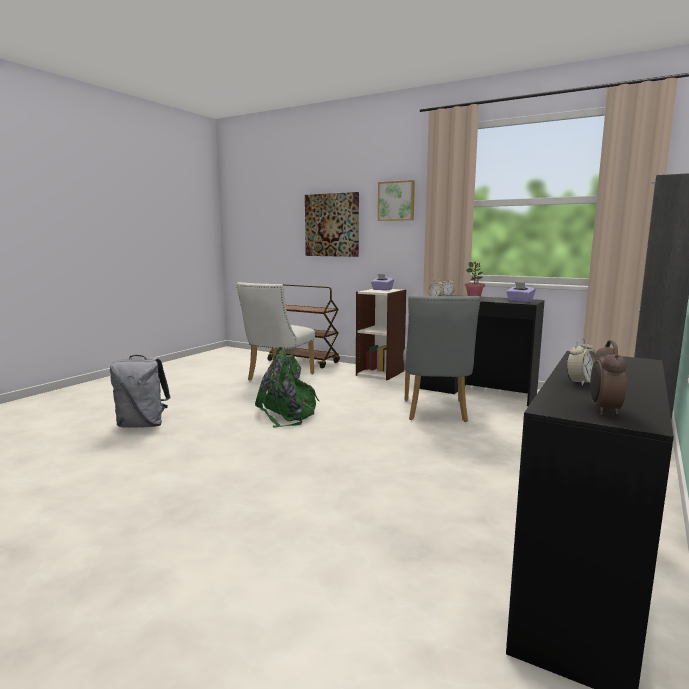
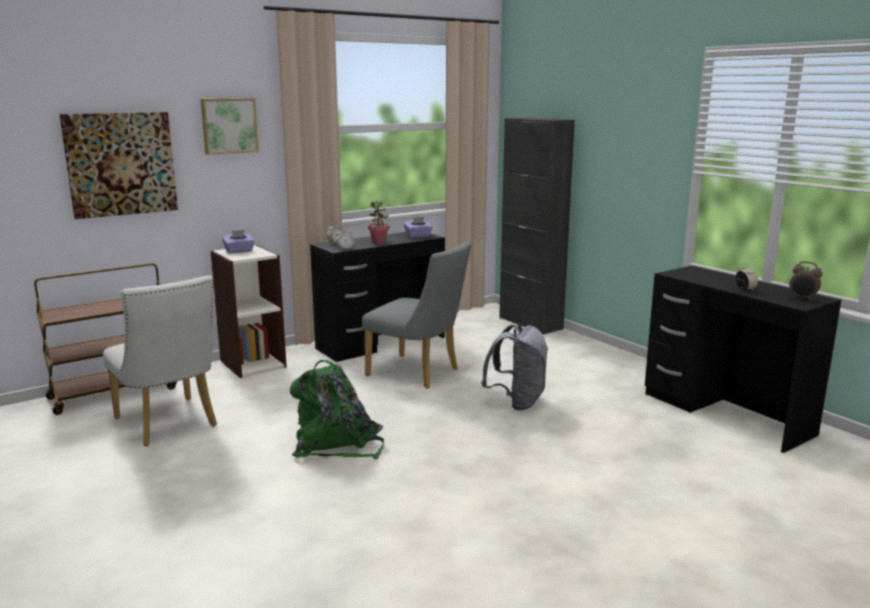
camera: 65 degrees left, 5 degrees up
grey backpack [110,355,171,428] -> grey backpack moved to [481,324,548,410]

